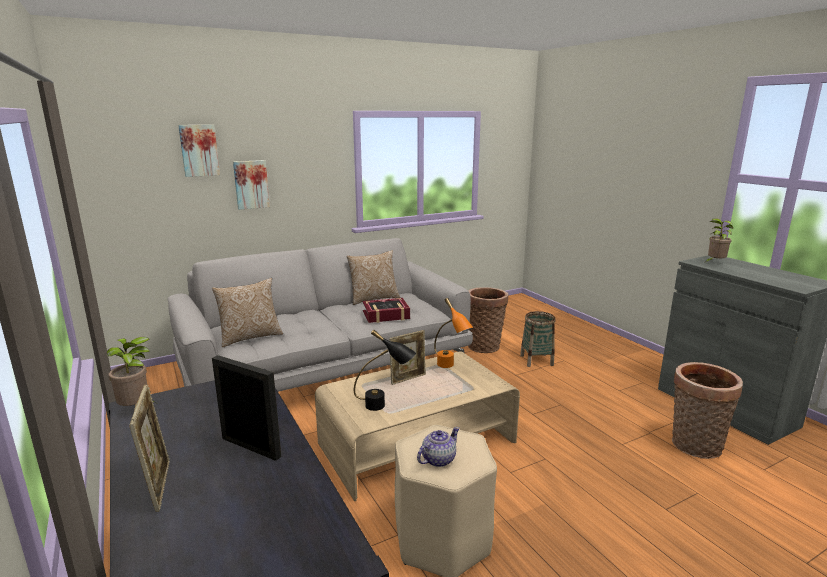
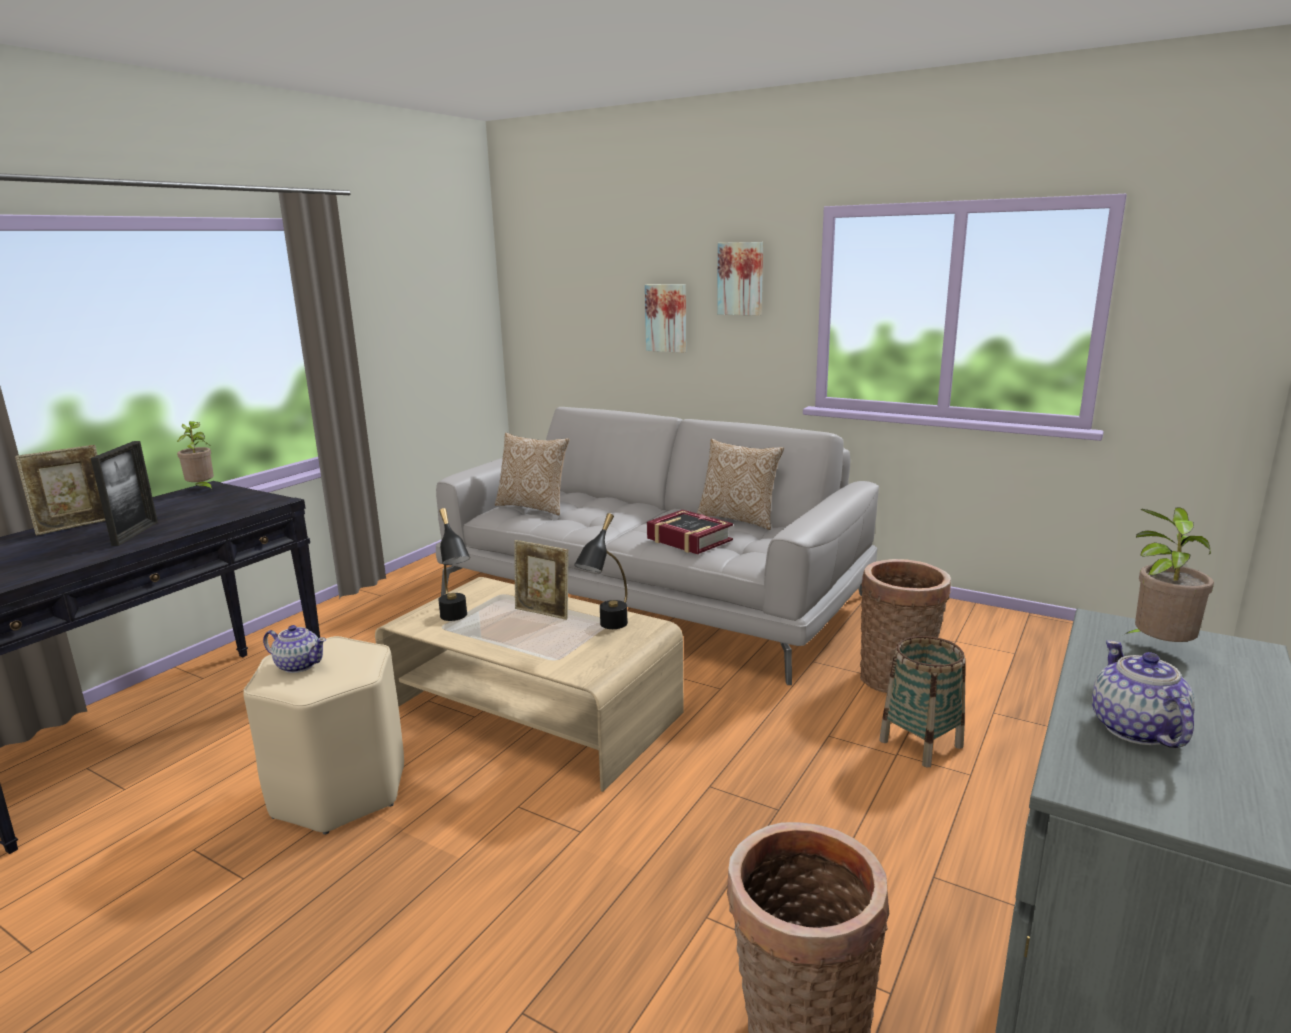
camera: 60 degrees right, 0 degrees up
picture [178,125,220,177] -> picture moved to [717,242,763,316]
orange table lamp [434,298,473,368] -> black table lamp [574,513,628,629]
none -> teapot [1092,640,1195,748]

